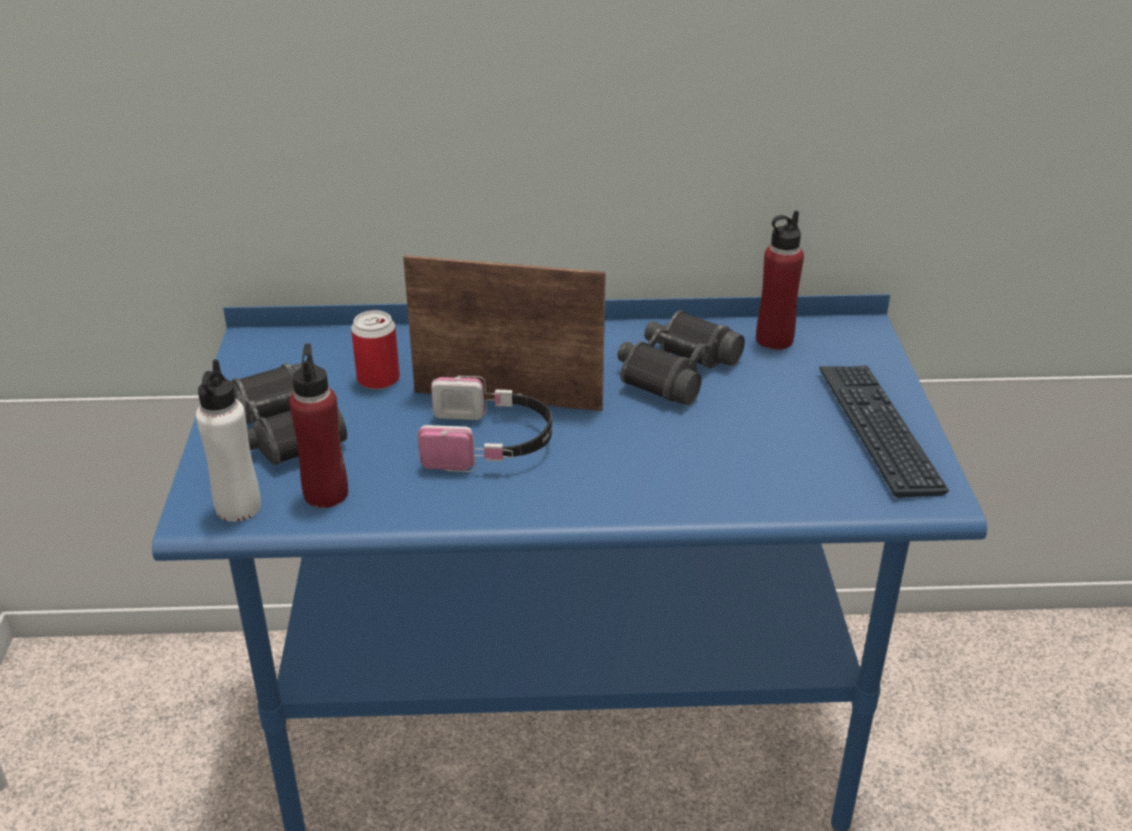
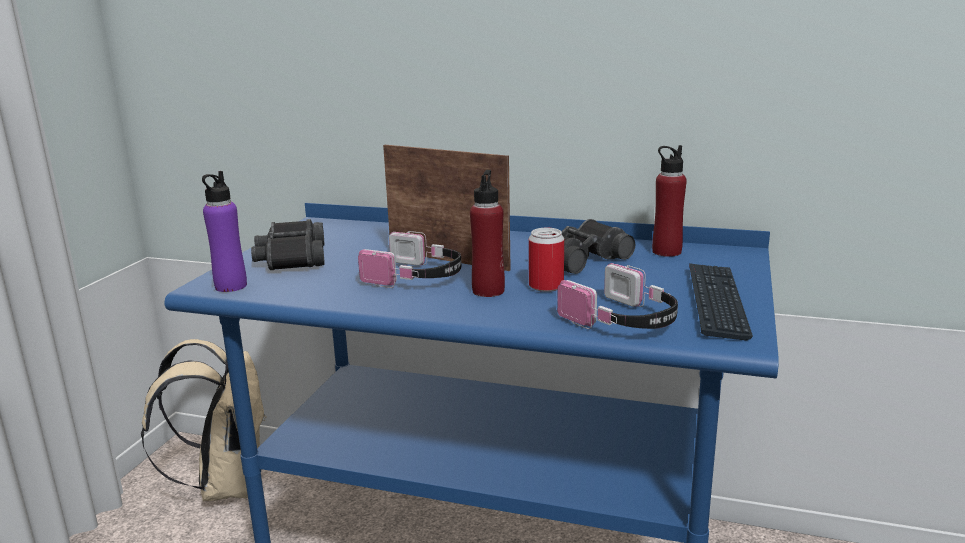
camera: 20 degrees right, 15 degrees down
white bottle [196,360,261,522] -> purple bottle [202,171,247,292]
red bottle [289,344,348,508] -> red bottle moved to [470,170,505,297]
can [351,310,400,389] -> can moved to [529,228,564,292]
none -> beige backpack [141,339,267,501]
none -> headphones [557,263,678,329]

